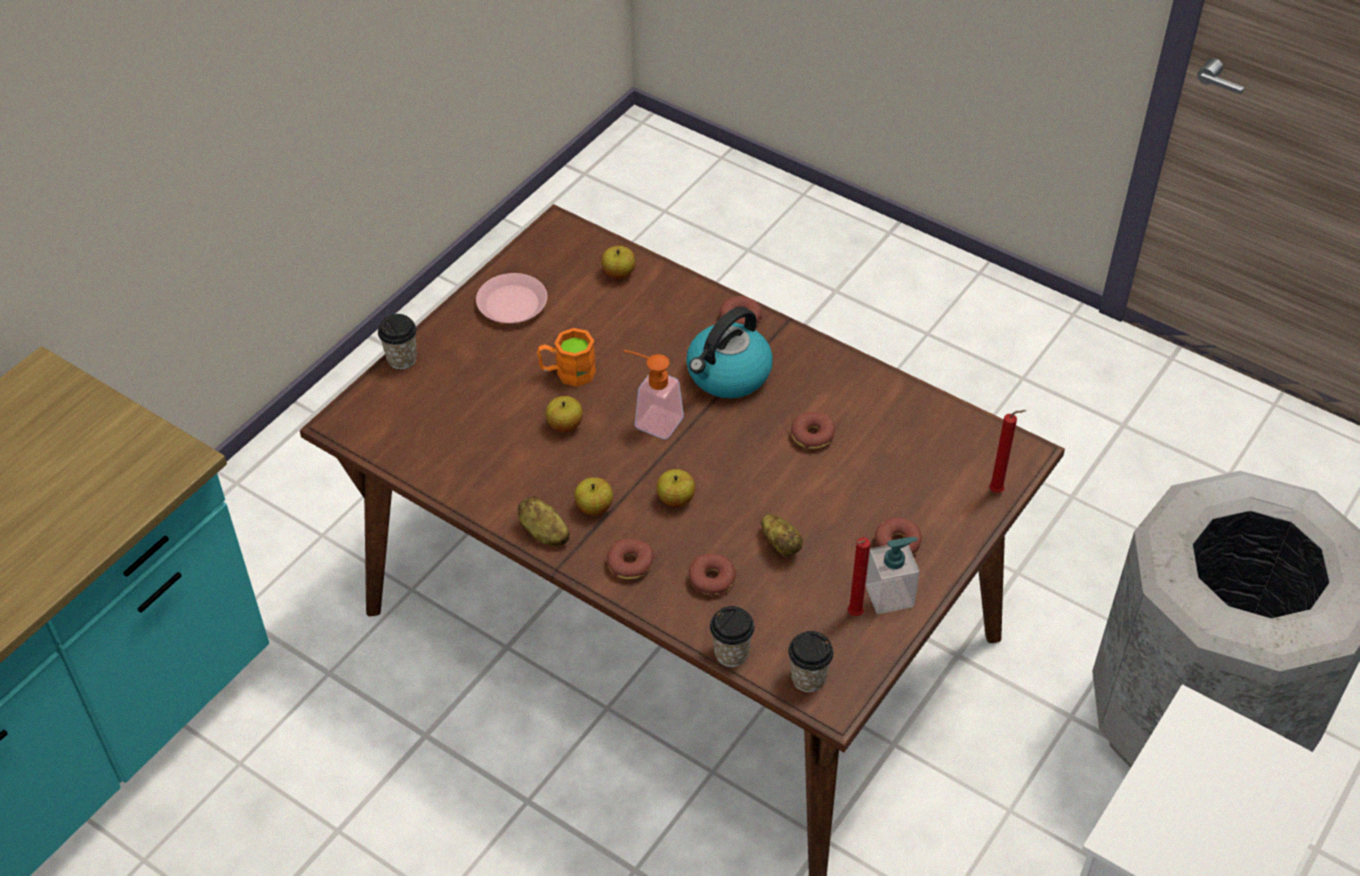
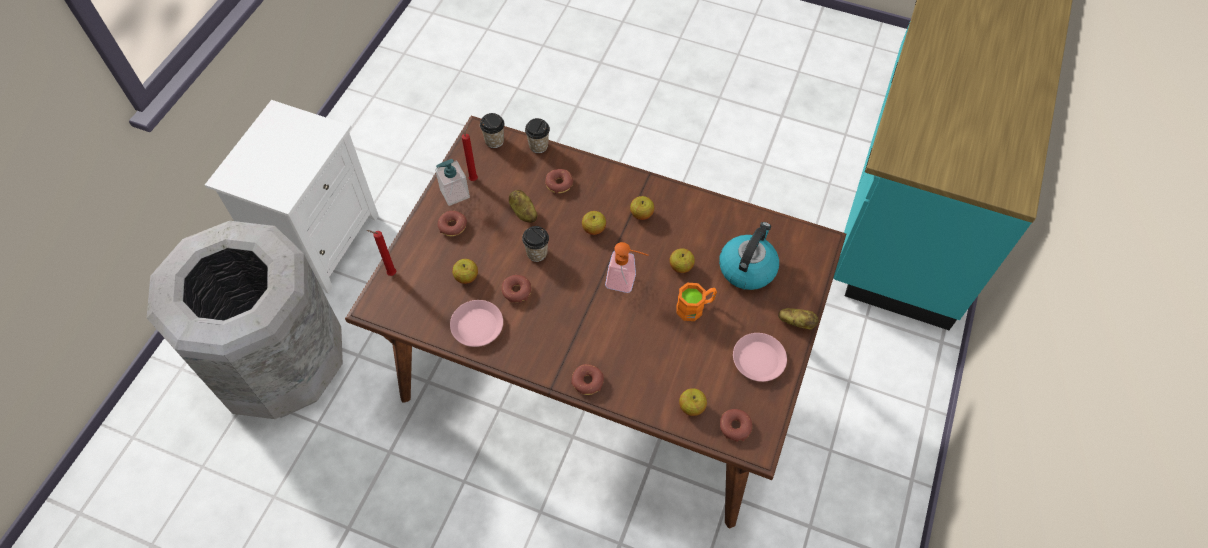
camera: 165 degrees right, 10 degrees up
cup [378,314,417,369] -> cup moved to [522,226,549,262]
potato [518,496,570,546] -> potato moved to [778,308,819,330]
donut [607,538,654,579] -> donut moved to [720,409,752,442]
kettle [686,307,773,398] -> kettle moved to [719,222,779,290]
none -> pink plate [450,300,503,347]
none -> apple [452,259,478,284]

